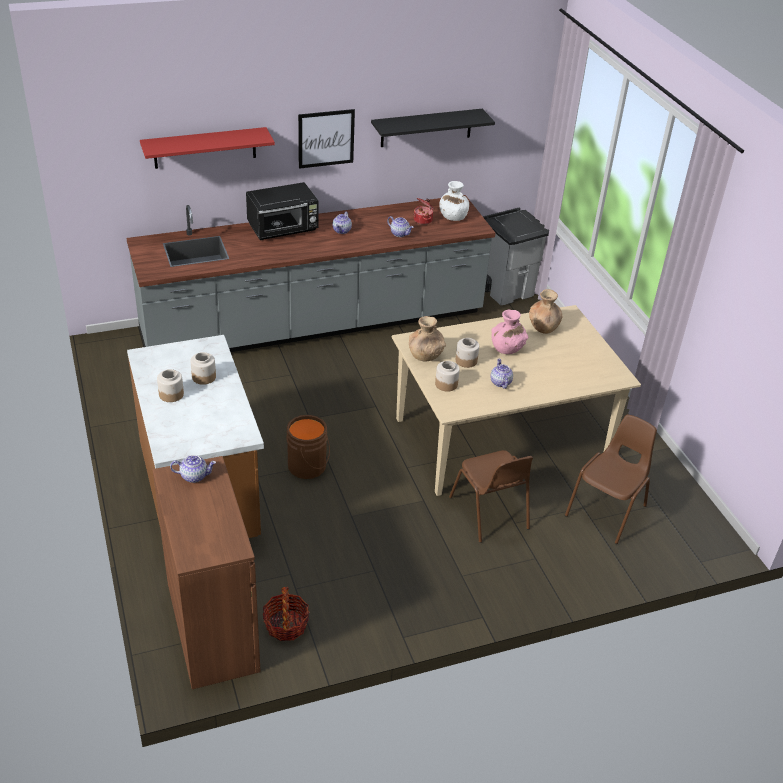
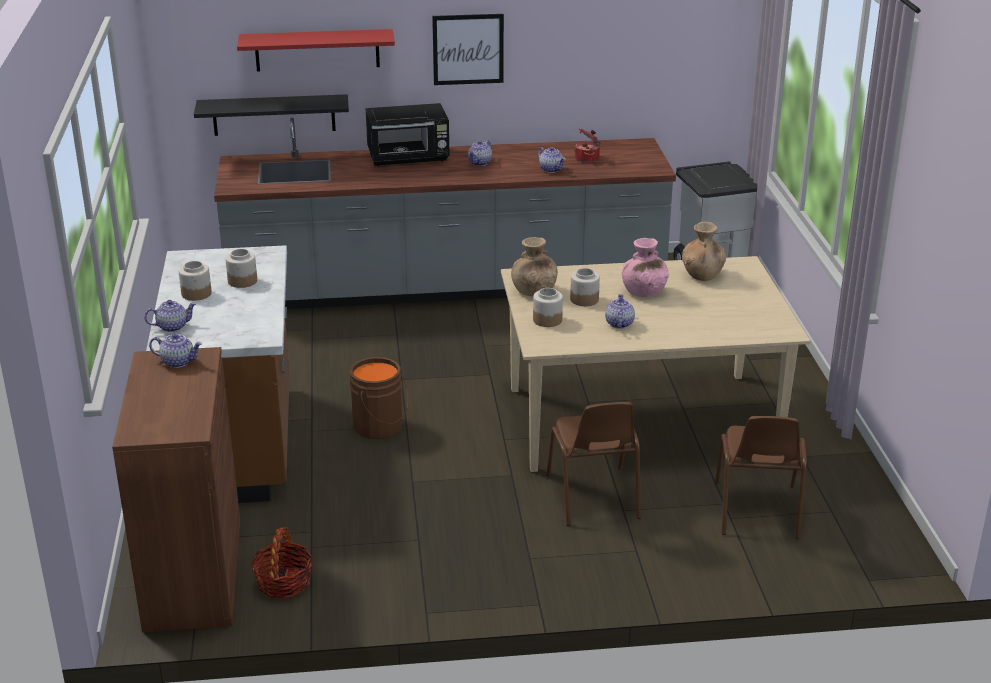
camera: 15 degrees right, 10 degrees down
black shelf [371,109,495,147] -> black shelf moved to [194,94,349,136]
white vase [440,181,469,221] -> none
brown chair [565,414,657,544] -> brown chair turned 135 degrees clockwise [715,416,807,539]
none -> teapot [144,300,196,332]

